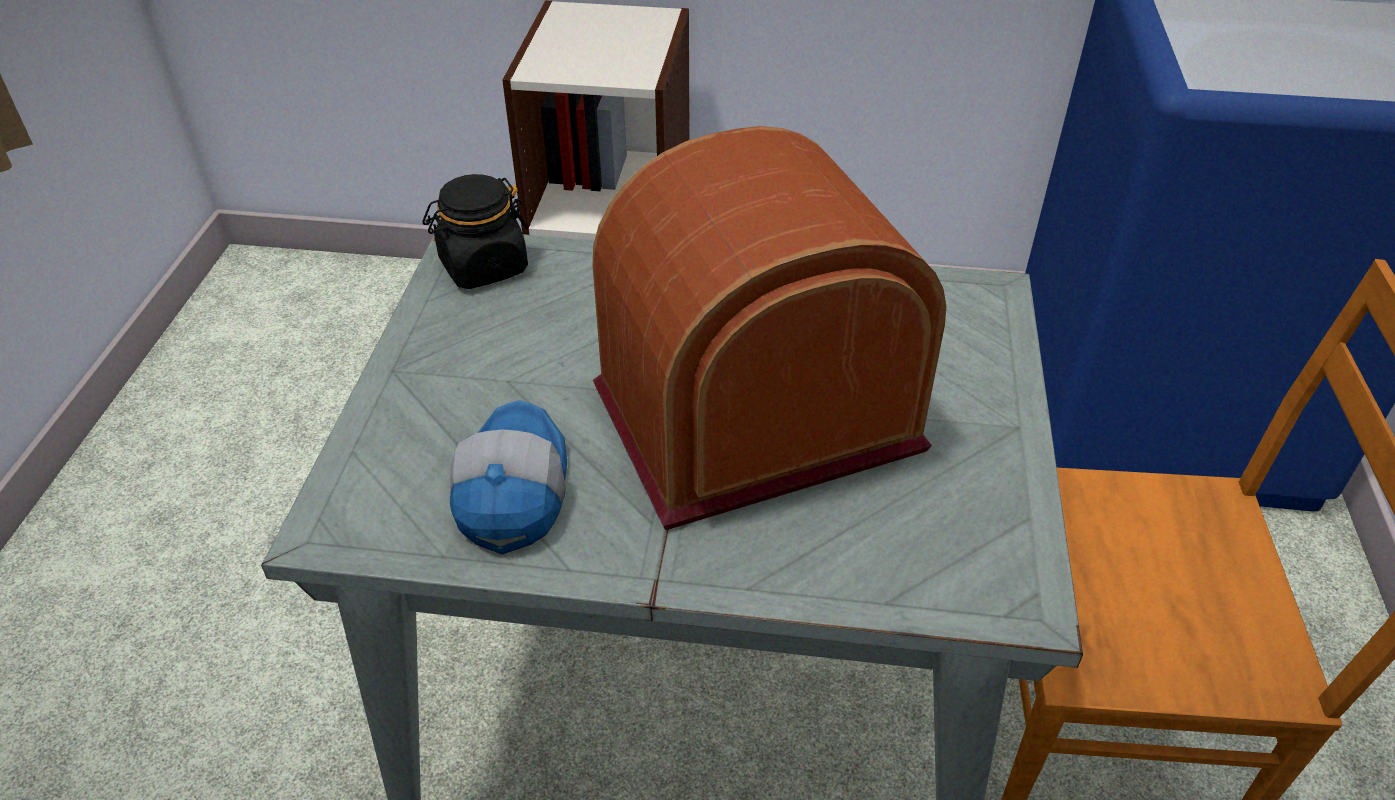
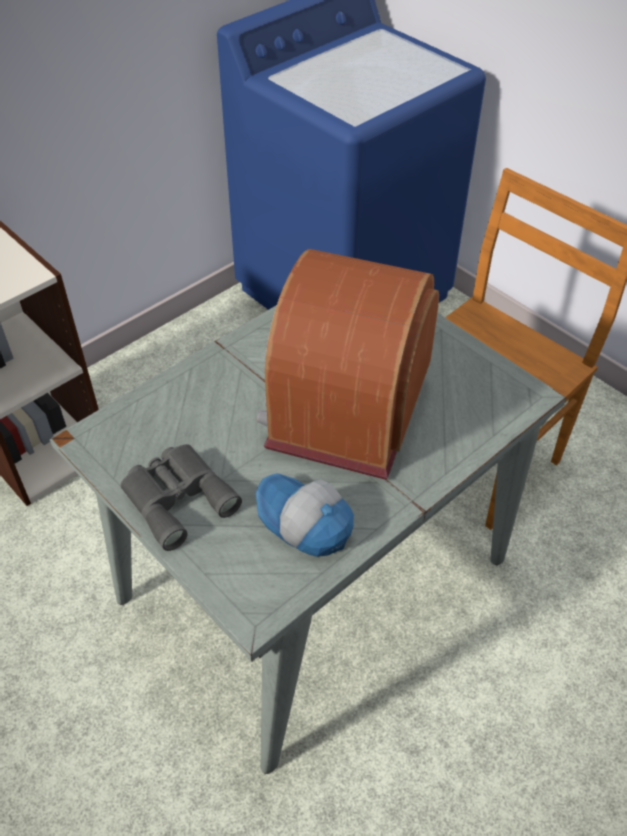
camera: 50 degrees left, 5 degrees up
black jar [422,174,528,289] -> none
none -> grey binoculars [120,444,242,551]

